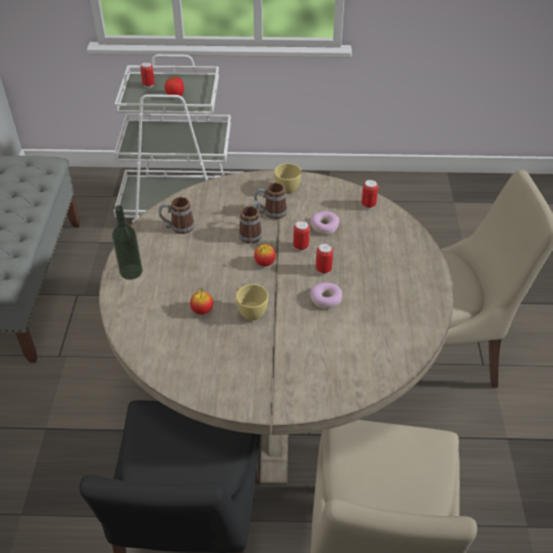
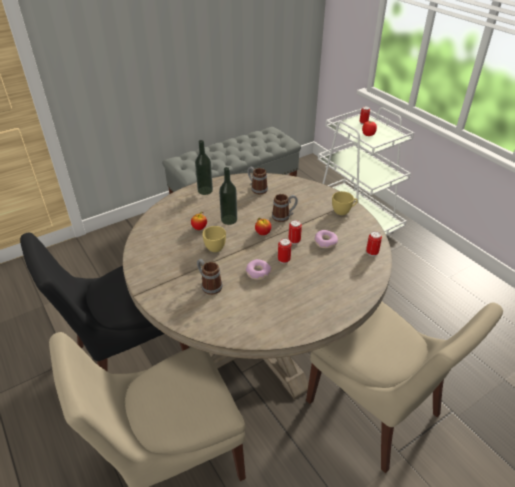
camera: 55 degrees right, 5 degrees down
mug [254,183,287,219] -> mug moved to [197,259,223,295]
none -> bottle [219,167,237,225]

